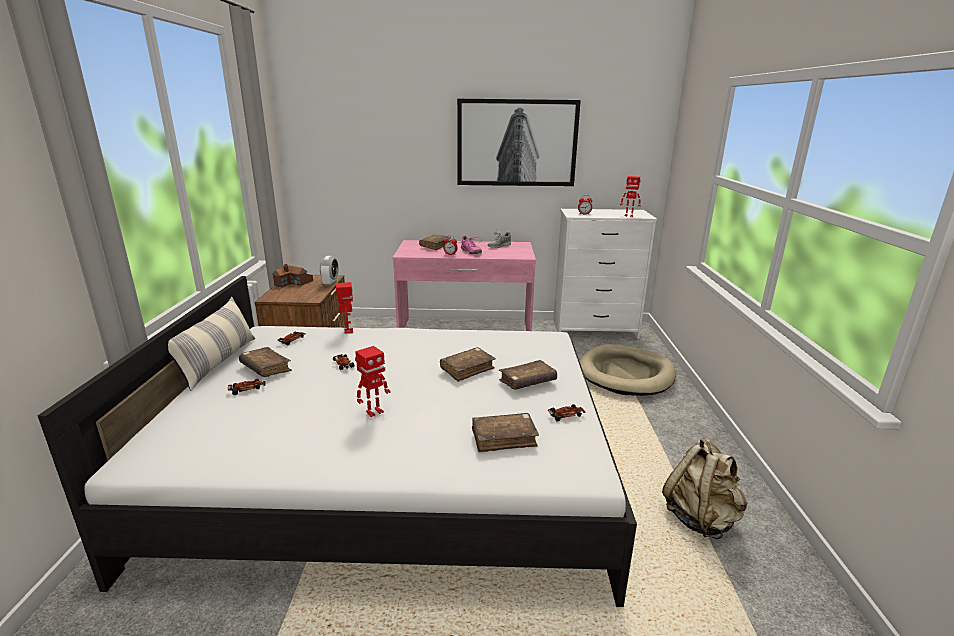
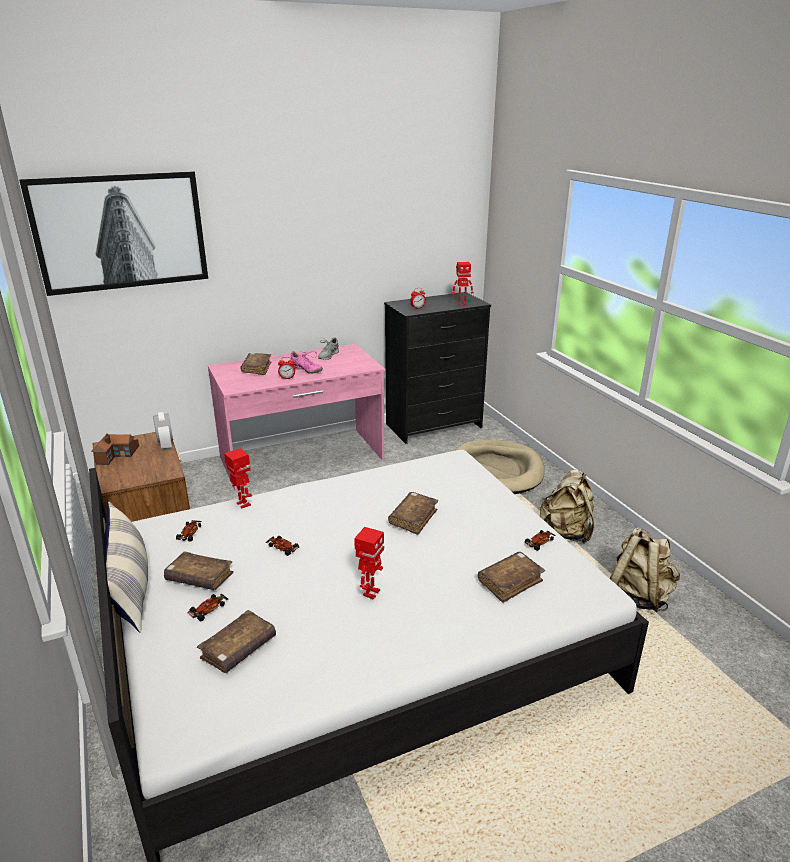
camera: 25 degrees left, 5 degrees up
picture [457,99,581,186] -> picture moved to [19,171,208,296]
brown book [499,360,557,390] -> brown book moved to [197,610,276,673]
white dresser [554,209,657,339] -> black dresser [384,292,491,444]
none -> beige backpack [540,469,594,543]

